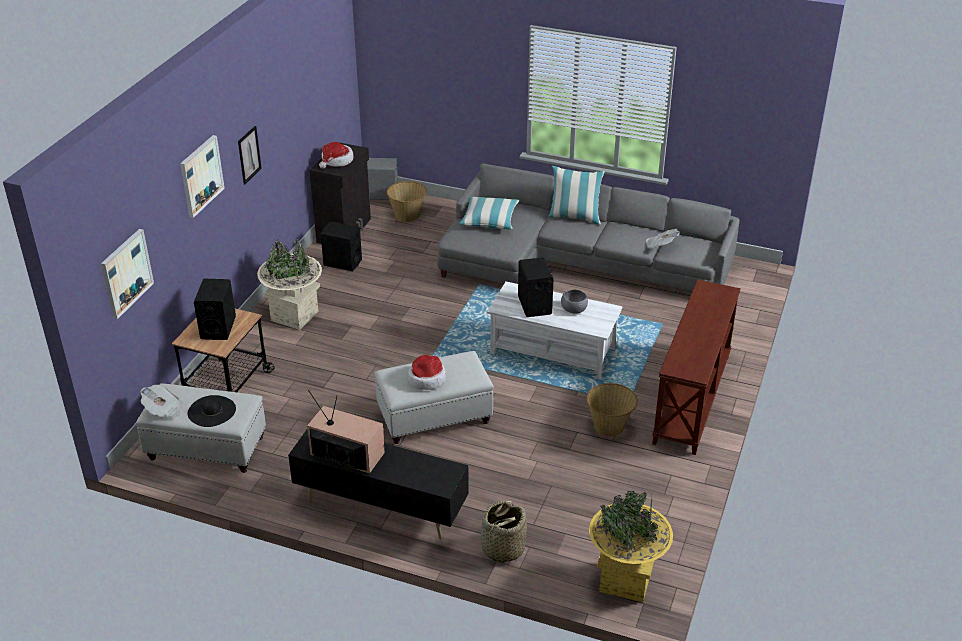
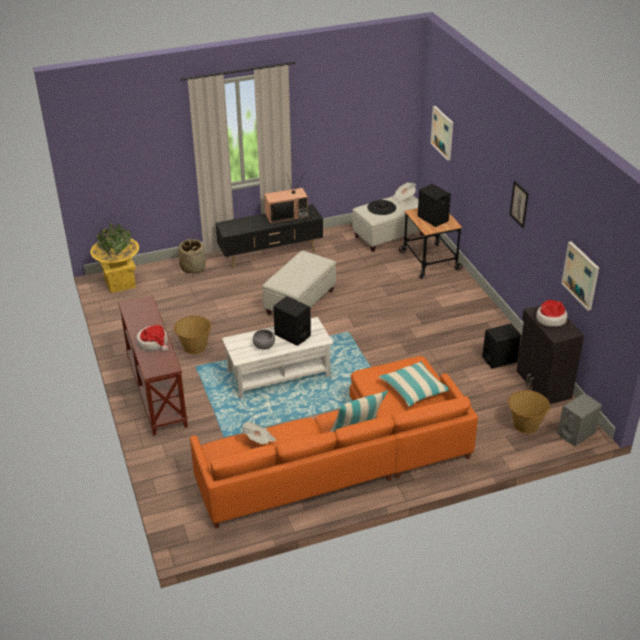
camera: 140 degrees right, 0 degrees up
picture [180,135,225,218] -> picture moved to [561,241,599,311]
beige planter [257,238,322,330] -> none
hat [408,355,446,390] -> hat moved to [136,325,168,352]
grey sofa [437,163,740,291] -> orange sofa [190,356,478,529]

